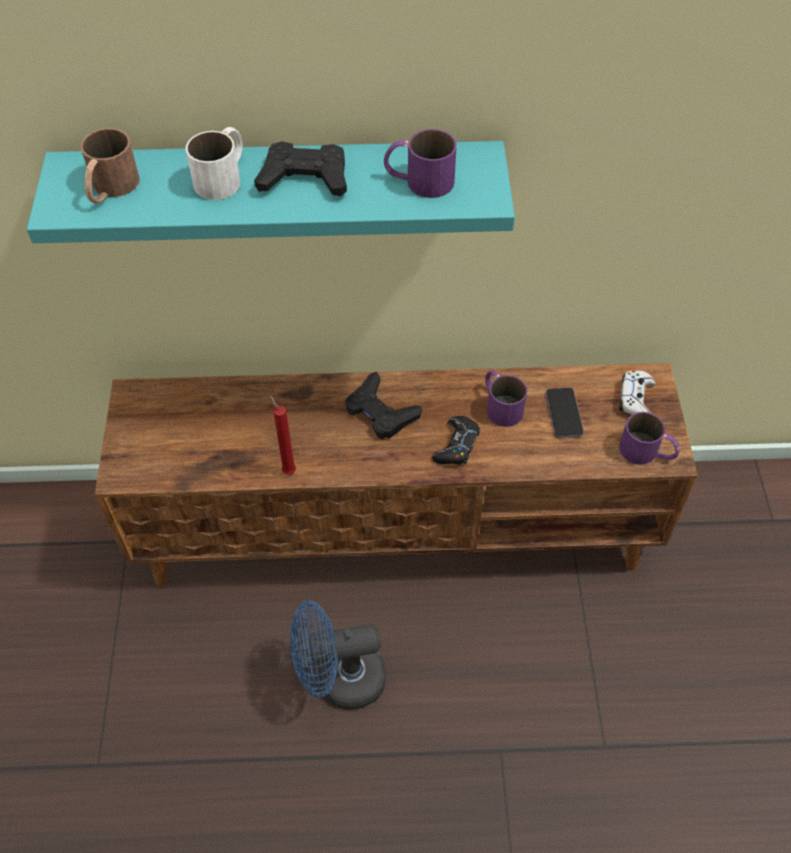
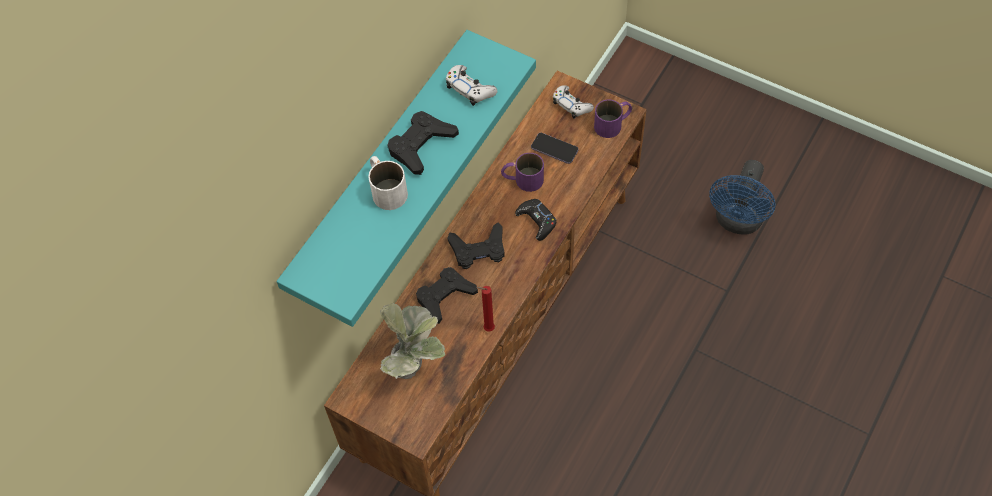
camera: 55 degrees left, 5 degrees up
brown mug [81,128,140,204] -> none
blue fan [290,600,386,710] -> blue fan moved to [709,160,776,234]
purple mug [384,129,457,198] -> white game controller [446,65,497,106]
none -> potted plant [380,303,445,379]
none -> black game controller [416,267,478,324]

